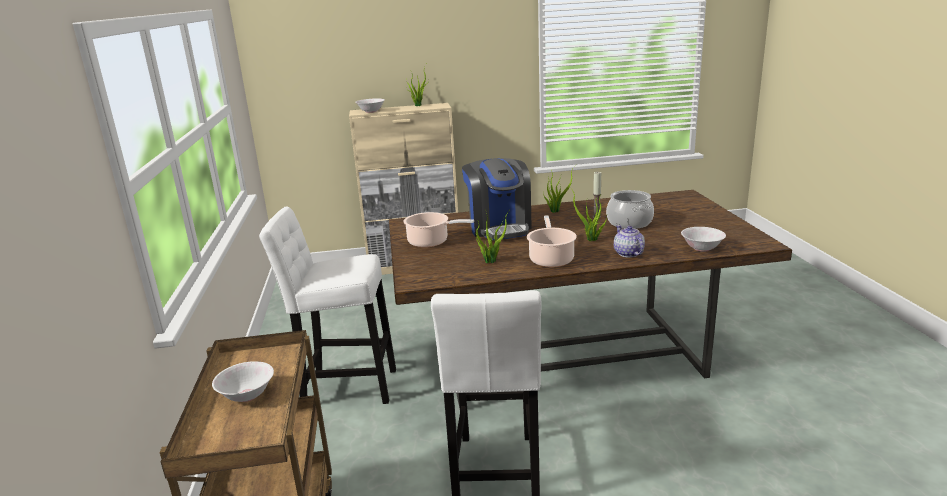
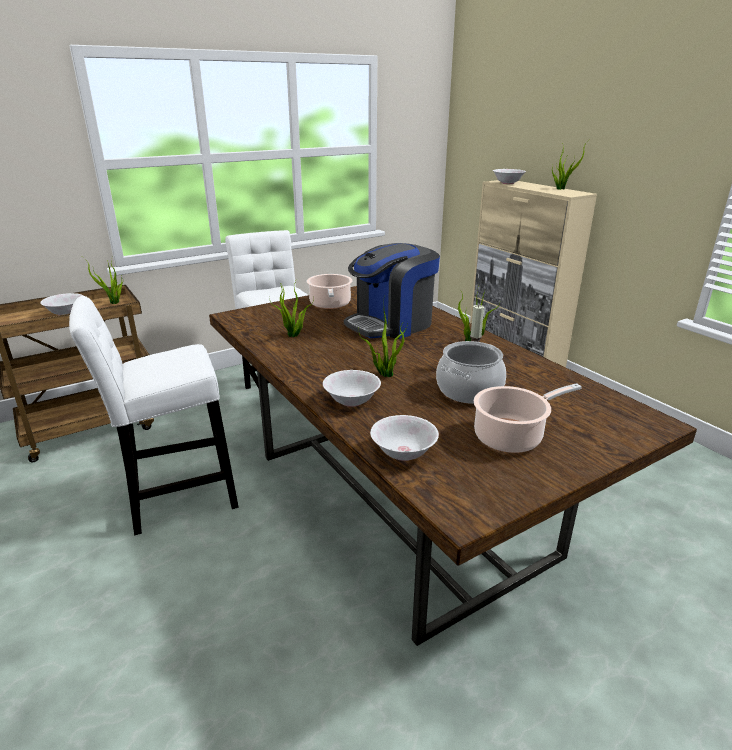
camera: 65 degrees right, 5 degrees up
cooking pot [527,215,577,267] -> cooking pot moved to [474,383,582,453]
teapot [614,225,645,257] -> white bowl [323,370,381,407]
none -> potted plant [84,258,123,304]

